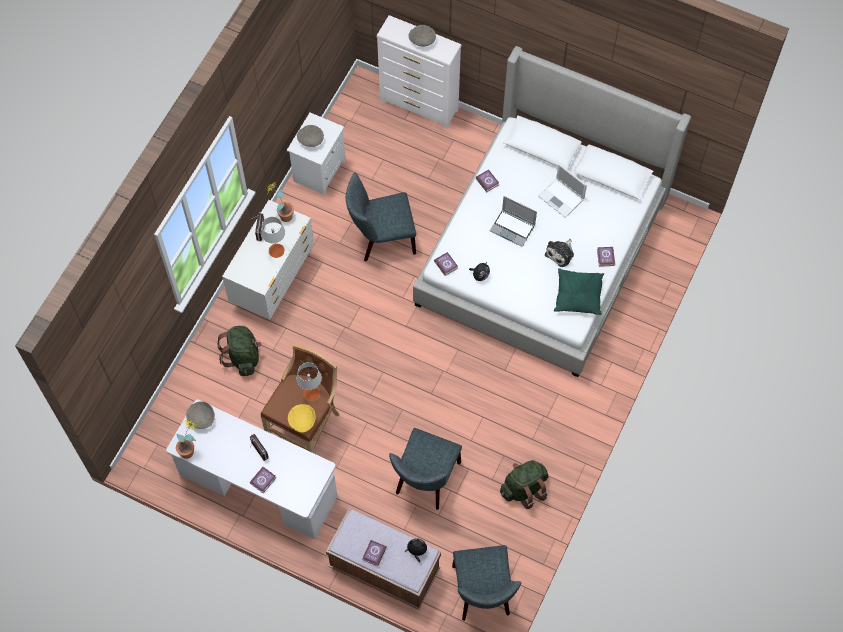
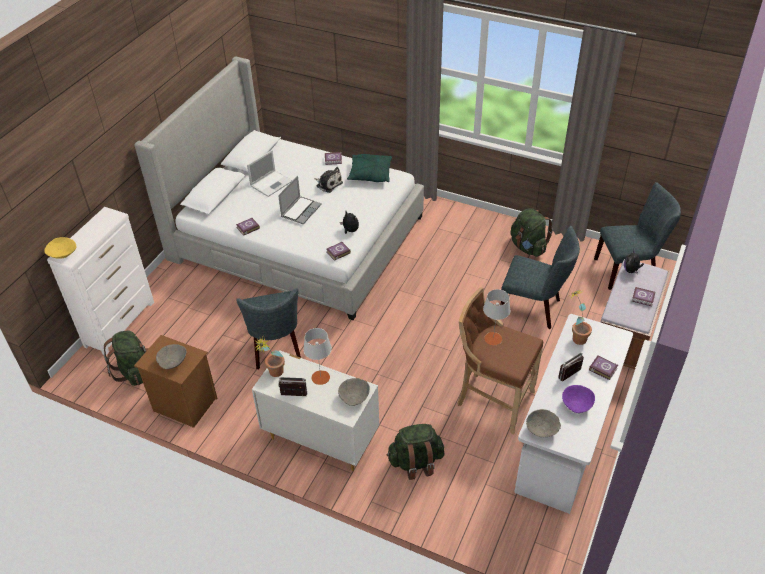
camera: 90 degrees left, 20 degrees down
potted plant [176,419,197,459] -> potted plant moved to [568,290,592,345]
white nightstand [287,113,345,196] -> brown nightstand [134,335,218,428]
yellow bowl [288,404,316,433] -> yellow bowl moved to [45,237,76,259]
grey bowl [409,25,436,46] -> grey bowl moved to [338,378,370,406]
none -> green backpack [104,331,149,386]
none -> purple bowl [562,385,595,413]

